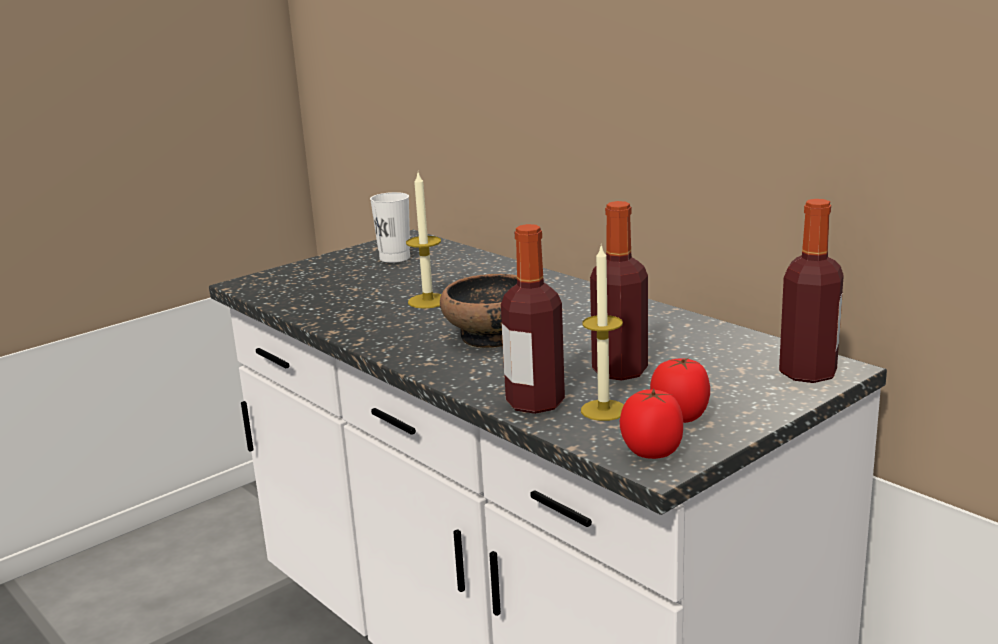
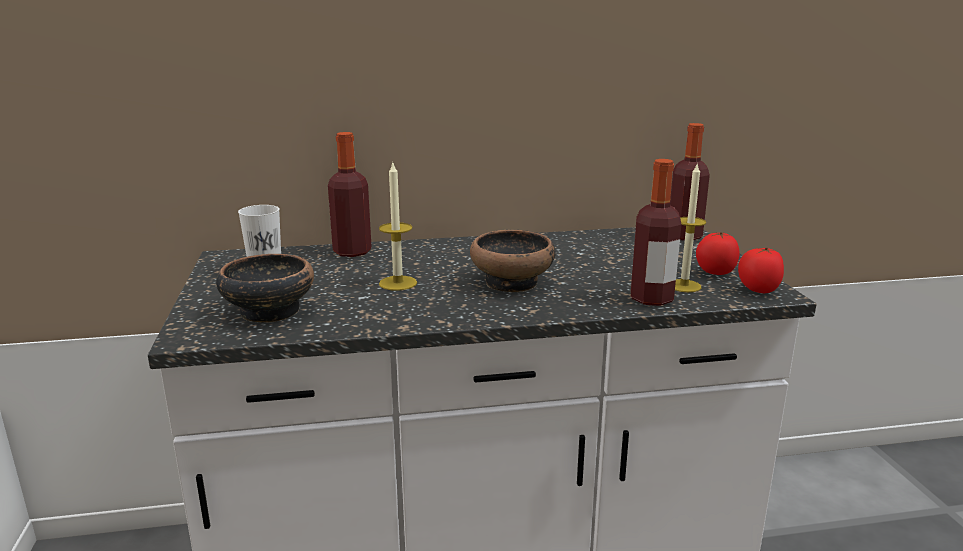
camera: 60 degrees left, 0 degrees up
bottle [590,201,648,381] -> bottle moved to [328,132,372,257]
none -> bowl [216,254,314,323]

